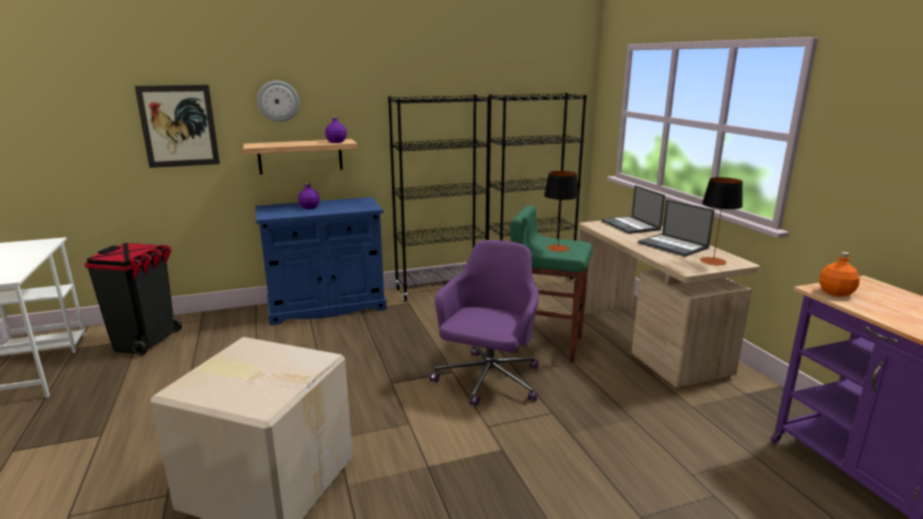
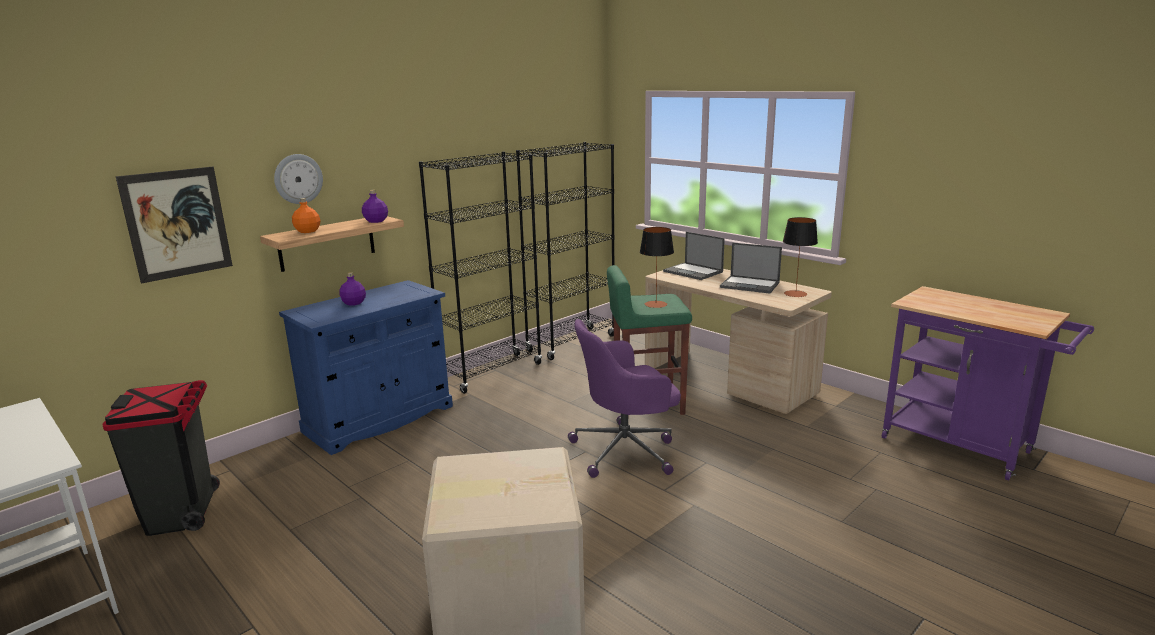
camera: 25 degrees left, 0 degrees up
purple office chair [429,240,539,406] -> purple office chair turned 105 degrees counterclockwise [568,319,681,478]
orange bottle [820,252,860,297] -> orange bottle moved to [292,198,320,233]

